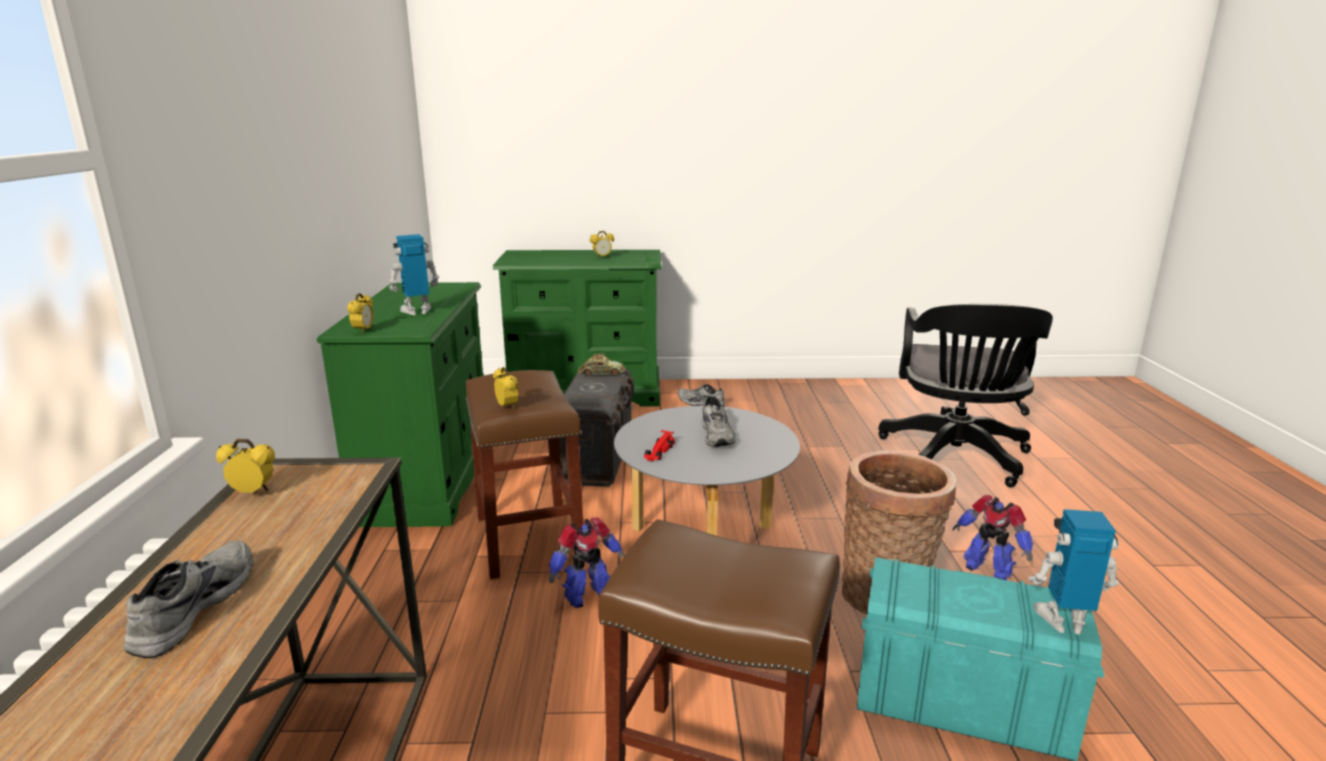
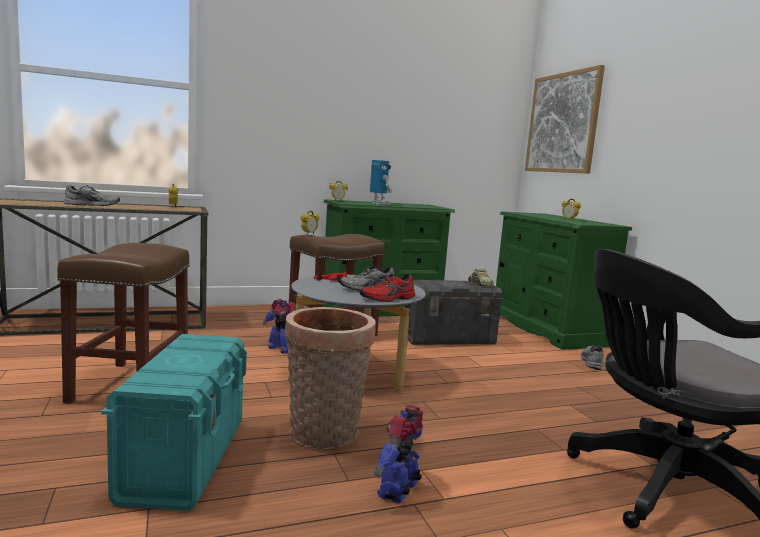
camera: 70 degrees right, 10 degrees down
toy robot [1028,509,1119,635] -> none
none -> red shoe [360,273,415,302]
none -> picture [525,65,605,174]

